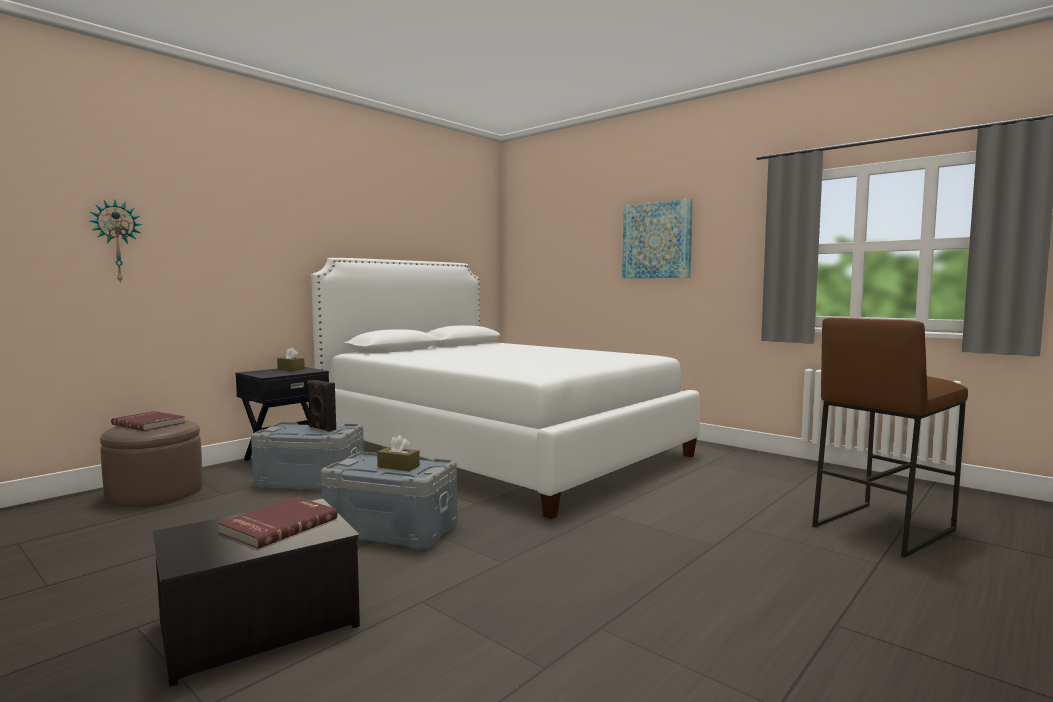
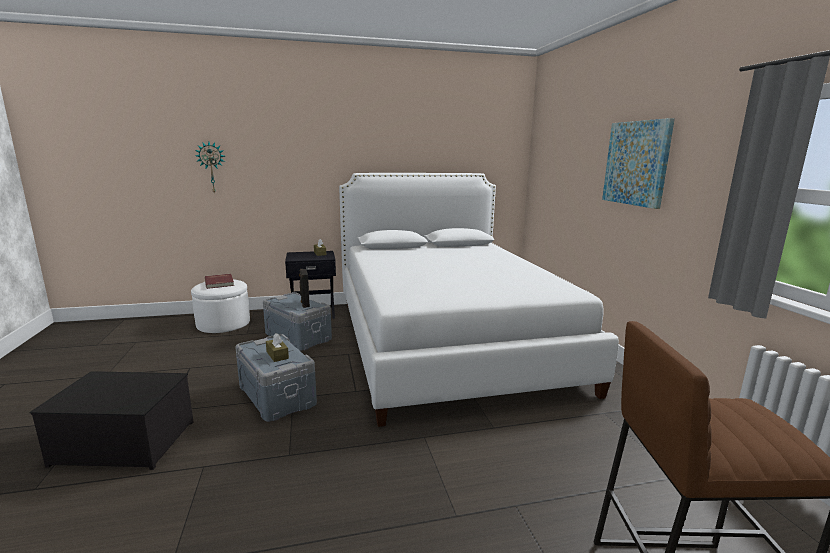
camera: 35 degrees right, 10 degrees up
brown ottoman [100,420,203,507] -> white ottoman [191,279,250,333]
red book [218,497,338,549] -> none

